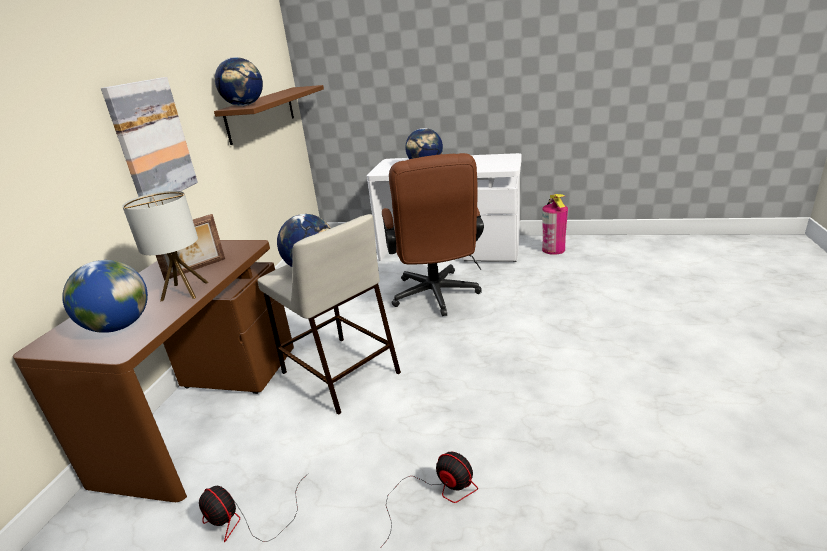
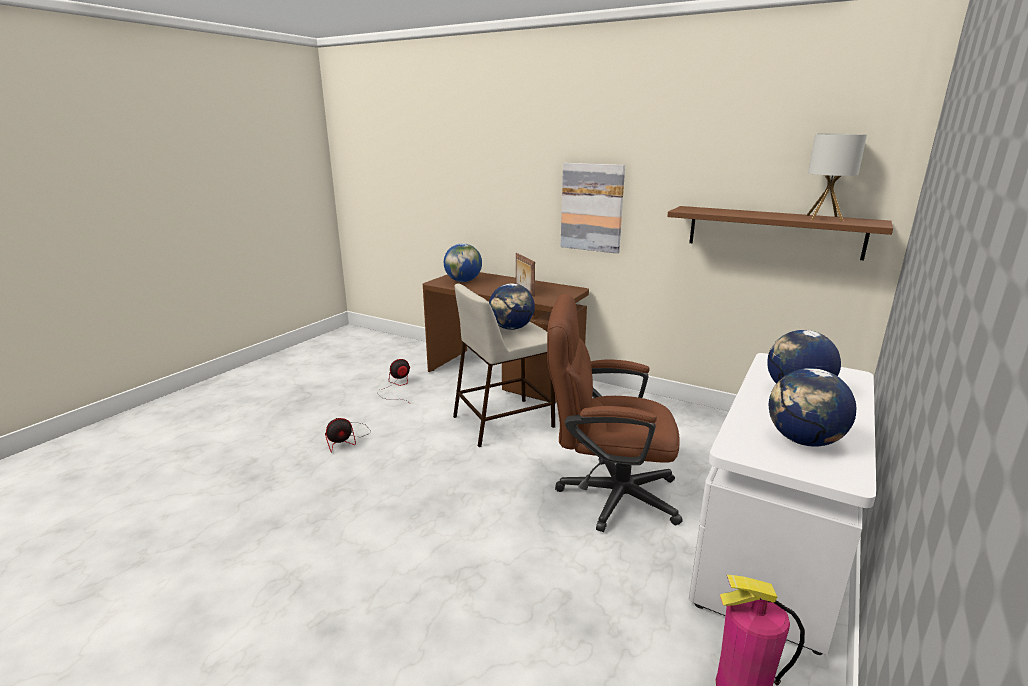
camera: 105 degrees right, 5 degrees down
table lamp [122,191,208,302] -> table lamp moved to [806,134,867,221]
globe [215,57,263,106] -> globe moved to [769,368,856,447]

